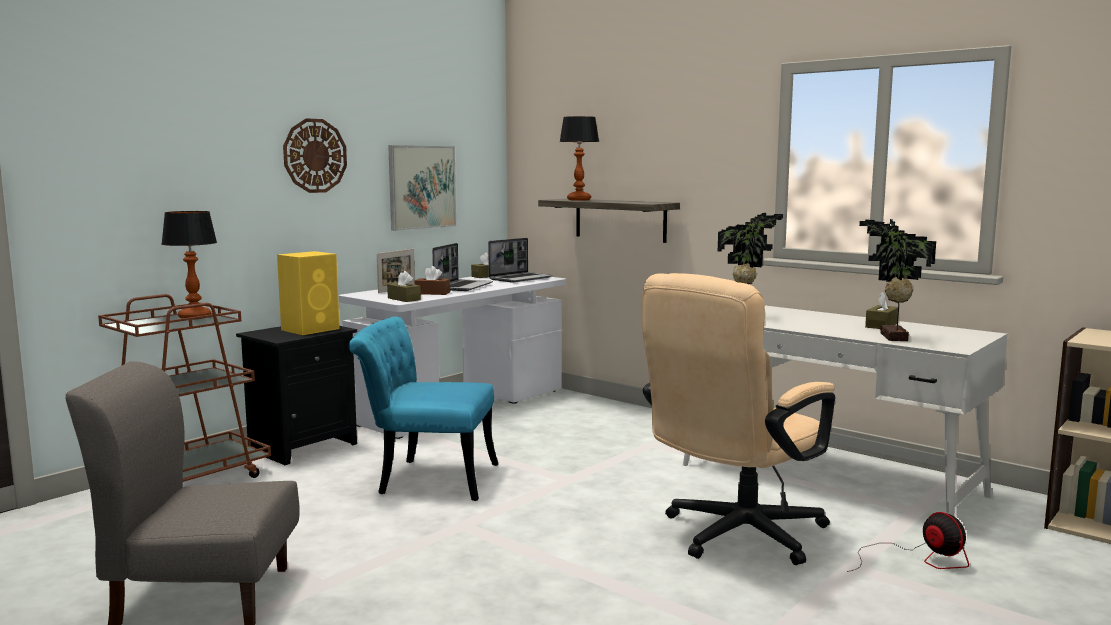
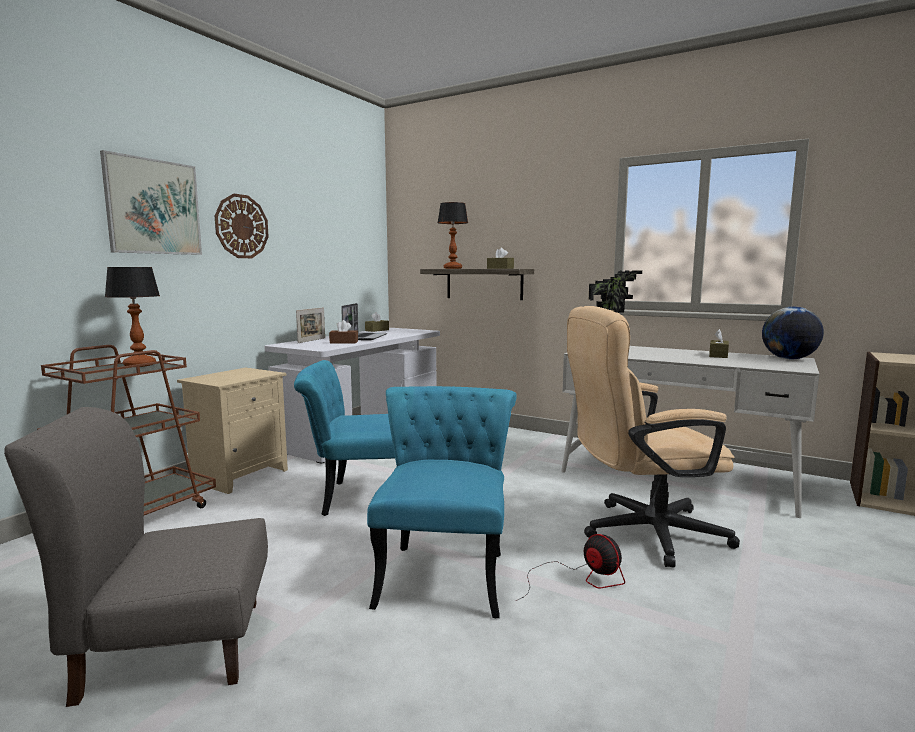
camera: 10 degrees left, 0 degrees up
black nightstand [236,326,357,465] -> beige nightstand [177,368,288,494]
yellow speaker [277,251,340,335] -> none
brown tissue box [387,271,421,302] -> brown tissue box moved to [487,248,514,269]
picture [388,145,456,231] -> picture moved to [100,150,202,255]
laptop [488,238,553,282] -> none
beige office chair [642,273,835,565] -> beige office chair turned 45 degrees clockwise [567,306,740,568]
fan [847,512,969,572] -> fan moved to [516,534,625,601]
potted plant [859,219,936,341] -> none
none -> turquoise chair [367,386,516,618]
none -> globe [762,307,824,359]

